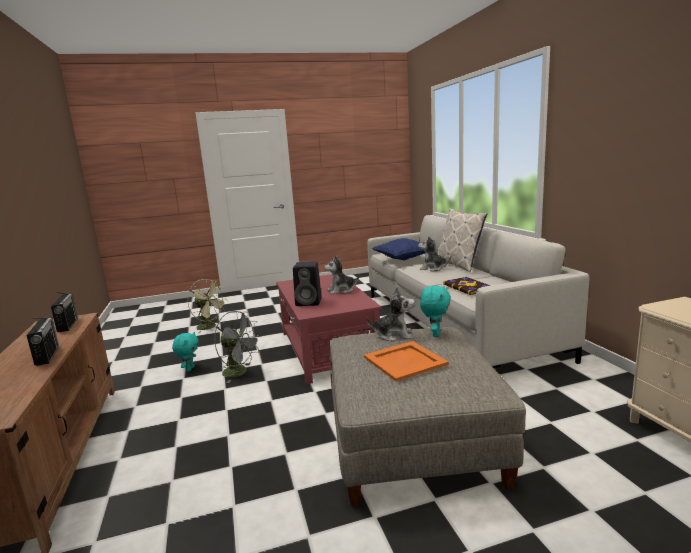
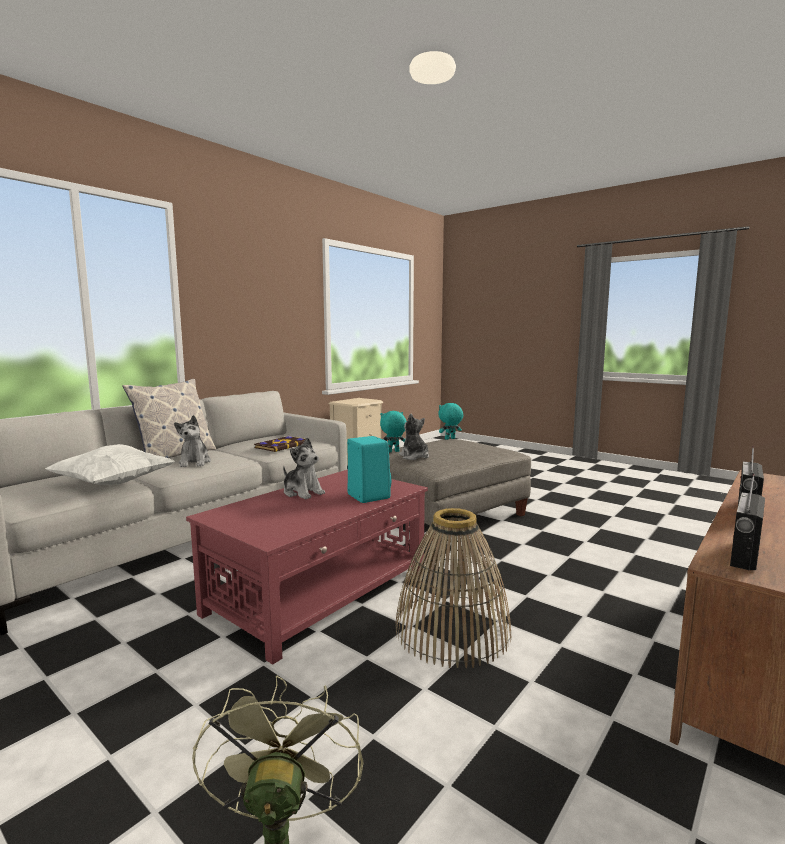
camera: 125 degrees left, 5 degrees down
turquoise plush toy [172,332,199,372] -> turquoise plush toy moved to [438,403,463,440]
grey fan [214,311,261,383] -> basket [395,508,511,668]
black speaker [293,262,322,306] -> turquoise speaker [347,436,391,503]
orange tray [364,341,449,381] -> none
blue pillow [372,238,425,260] -> white pillow [45,444,174,486]

